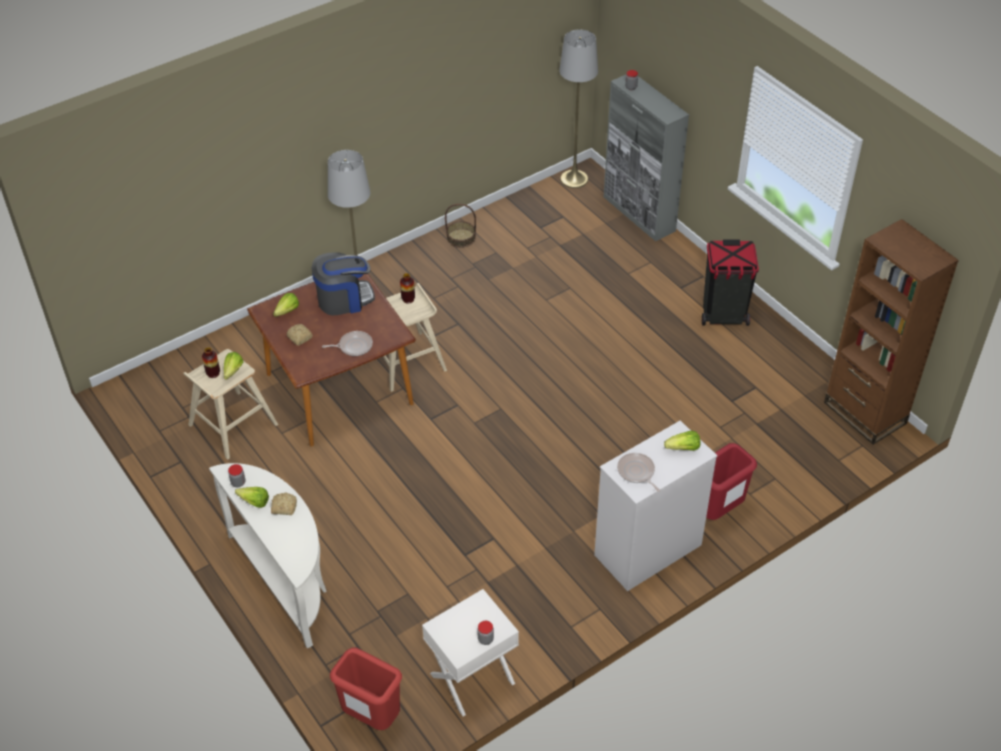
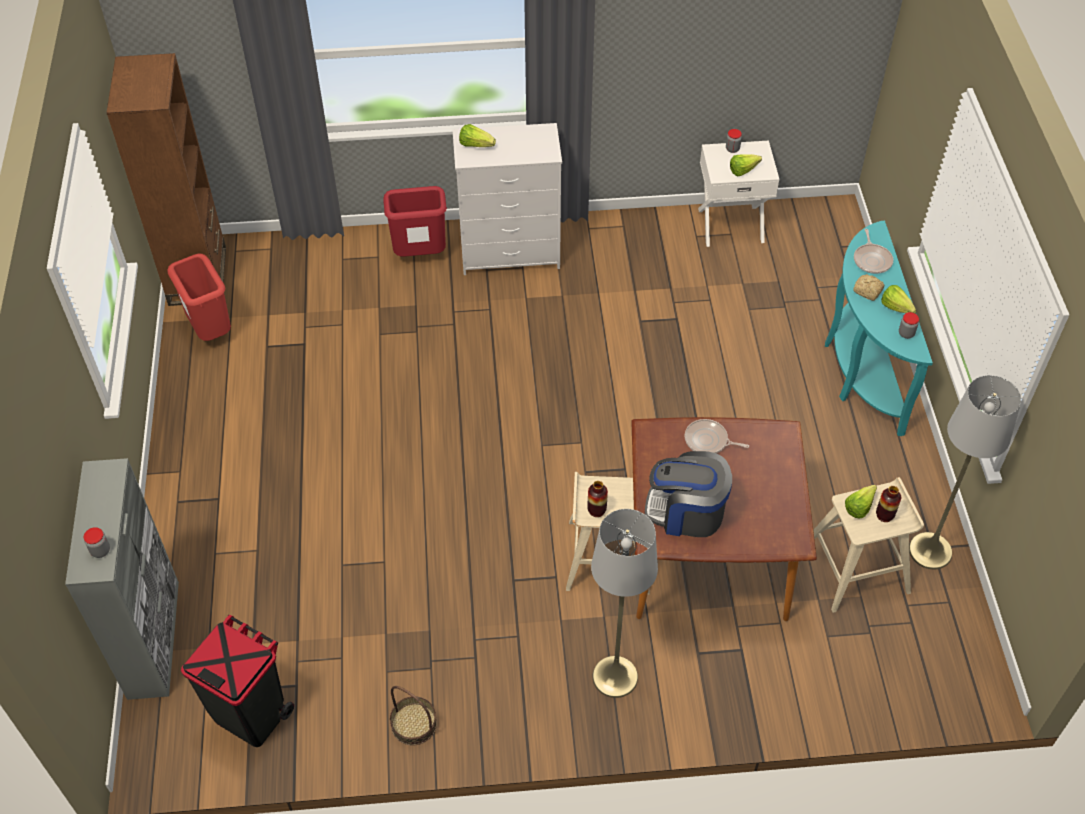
camera: 150 degrees left, 5 degrees up
white console table [209,463,327,649] -> turquoise console table [825,221,933,436]
lettuce [273,293,299,317] -> lettuce moved to [730,154,762,176]
bread [287,324,313,346] -> none
red trash can [330,648,402,730] -> red trash can moved to [167,254,231,341]
grey floor lamp [559,30,598,188] -> grey floor lamp moved to [909,375,1021,569]
frying pan [617,453,660,492] -> frying pan moved to [854,229,893,274]
black trash can [702,239,759,326] -> black trash can moved to [181,615,294,747]

